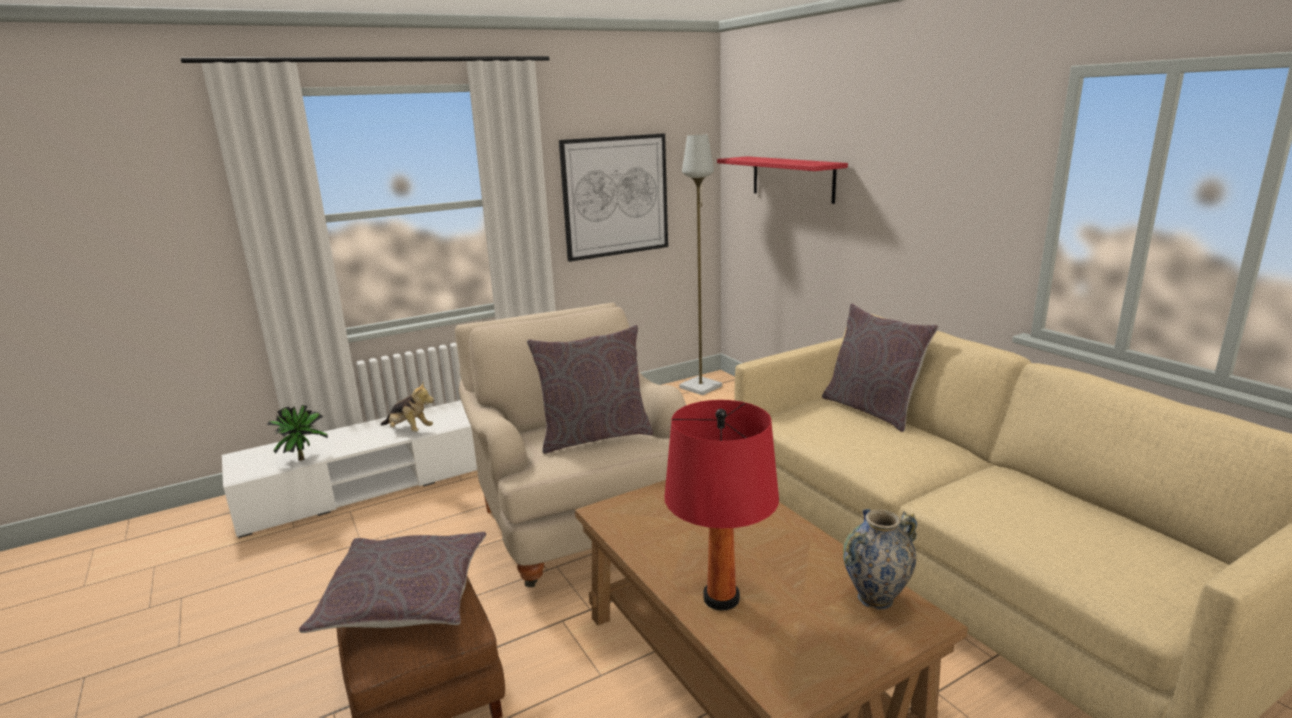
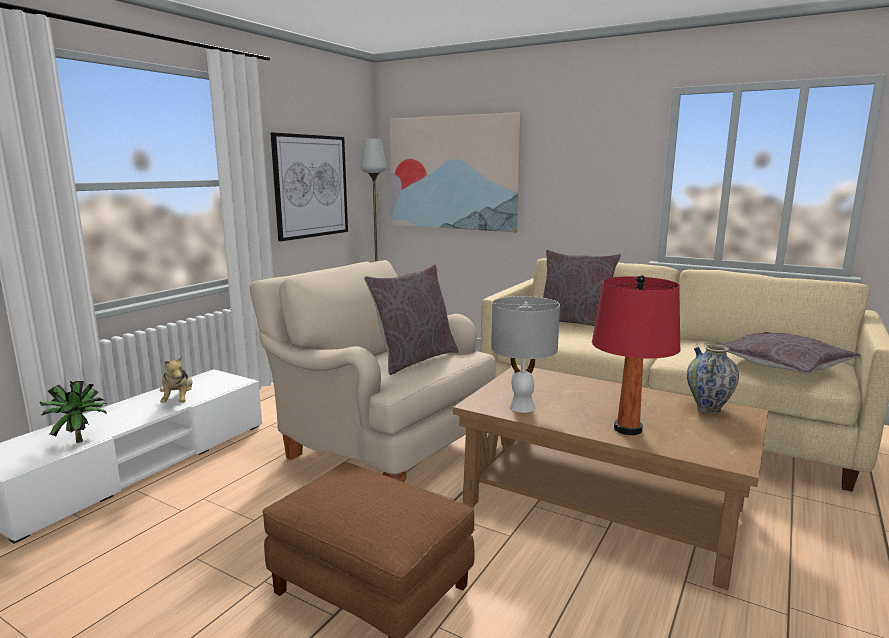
camera: 30 degrees left, 5 degrees down
grey pillow [299,532,486,633] -> grey pillow moved to [717,332,861,374]
plush toy [381,383,434,432] -> plush toy turned 75 degrees clockwise [160,355,193,403]
red shelf [717,156,848,204] -> picture [390,112,522,232]
none -> grey table lamp [491,296,560,413]

